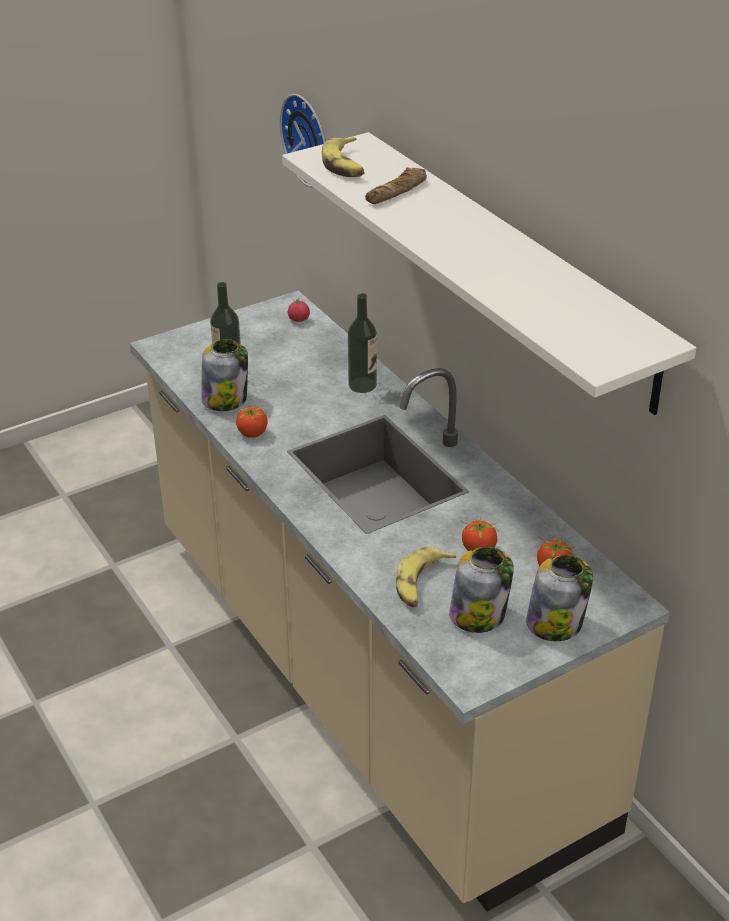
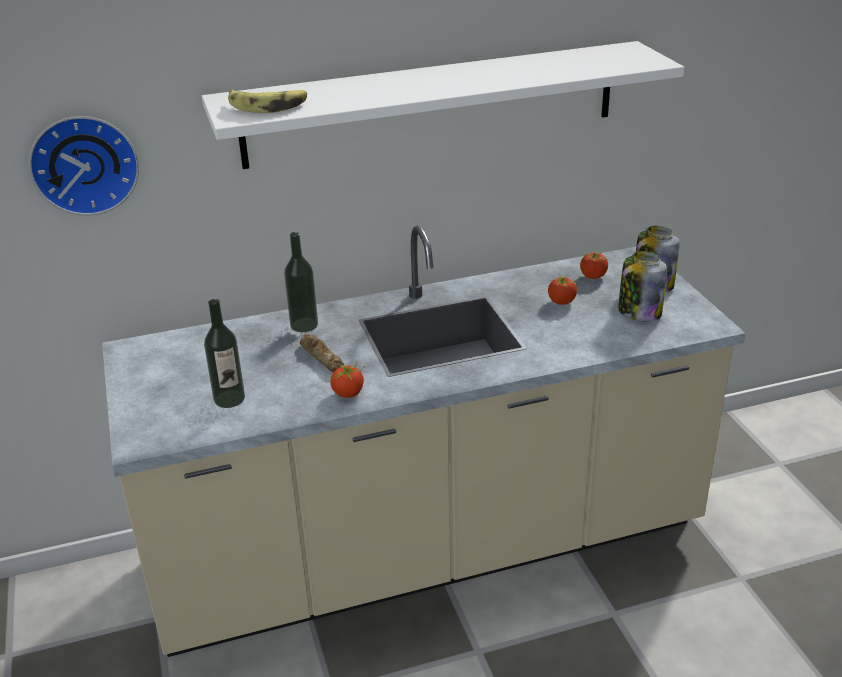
camera: 75 degrees left, 5 degrees down
jar [201,339,248,411] -> none
tomato [288,298,310,322] -> none
bread [365,167,427,204] -> bread moved to [300,334,344,372]
banana [396,547,456,607] -> none

